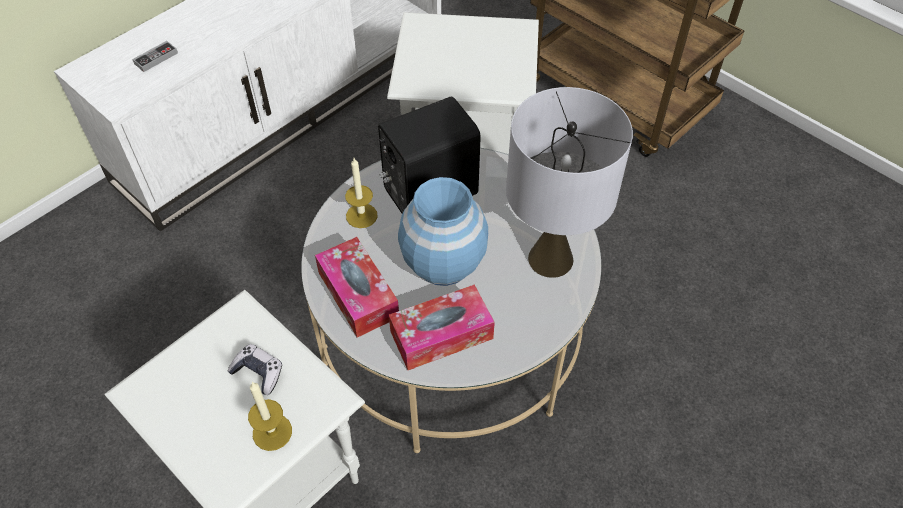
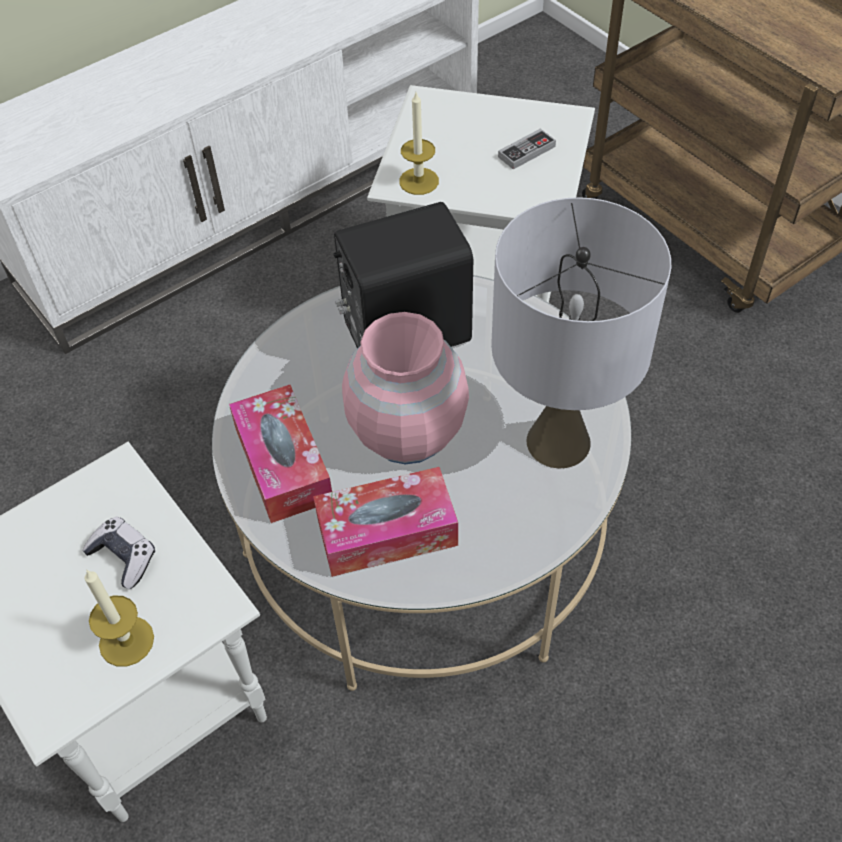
camera: 10 degrees right, 0 degrees up
game controller [132,41,178,72] -> game controller moved to [498,128,556,169]
candle [345,158,378,228] -> candle moved to [399,92,439,195]
blue vase [398,177,488,286] -> pink vase [342,312,469,464]

